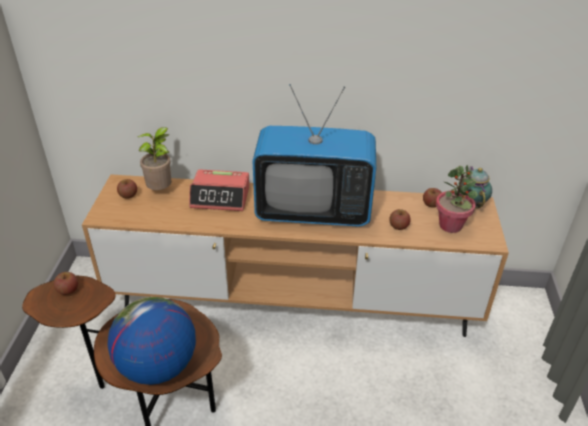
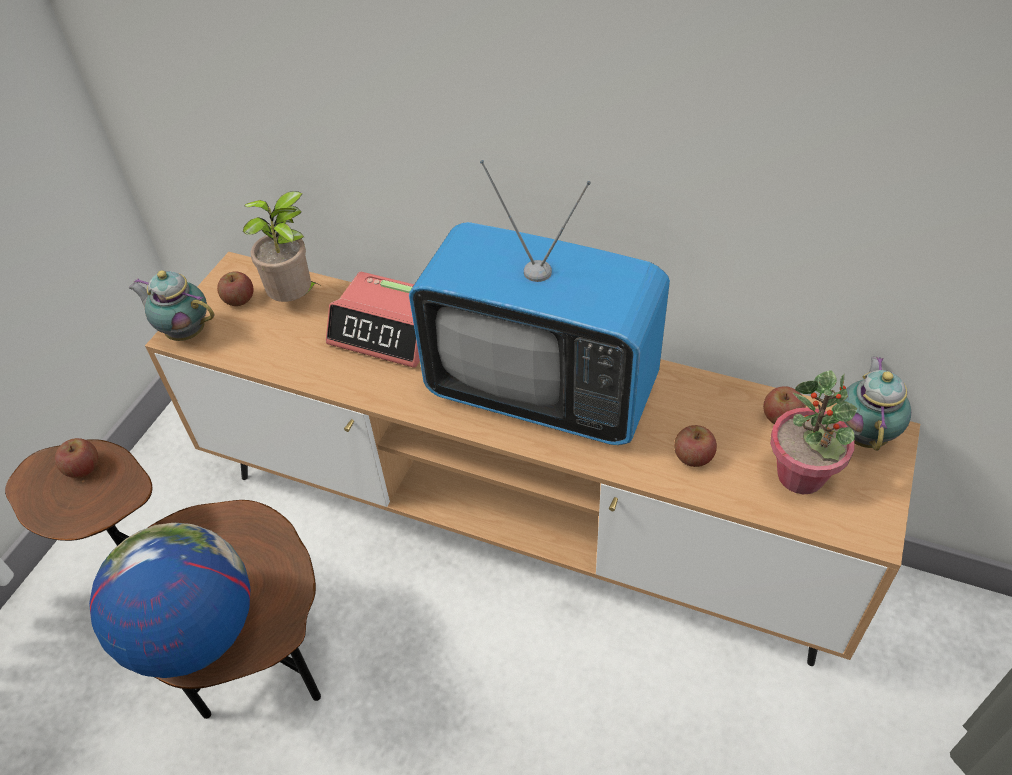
camera: 20 degrees right, 10 degrees up
none -> teapot [128,270,215,341]

